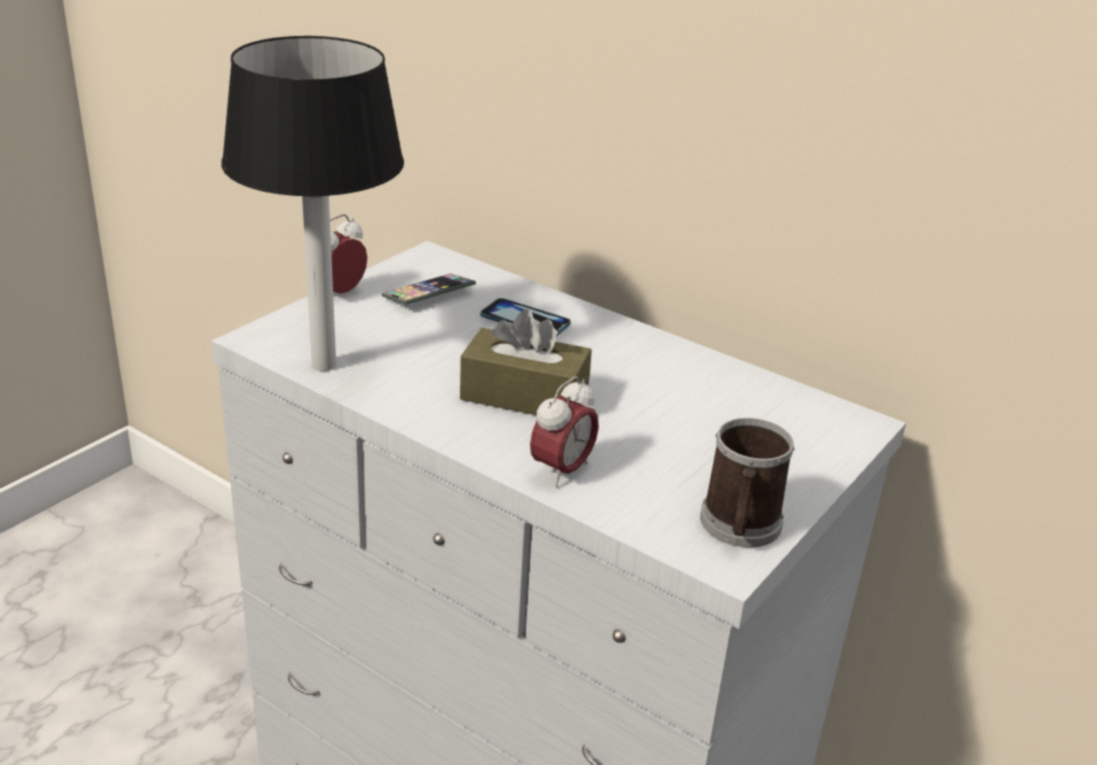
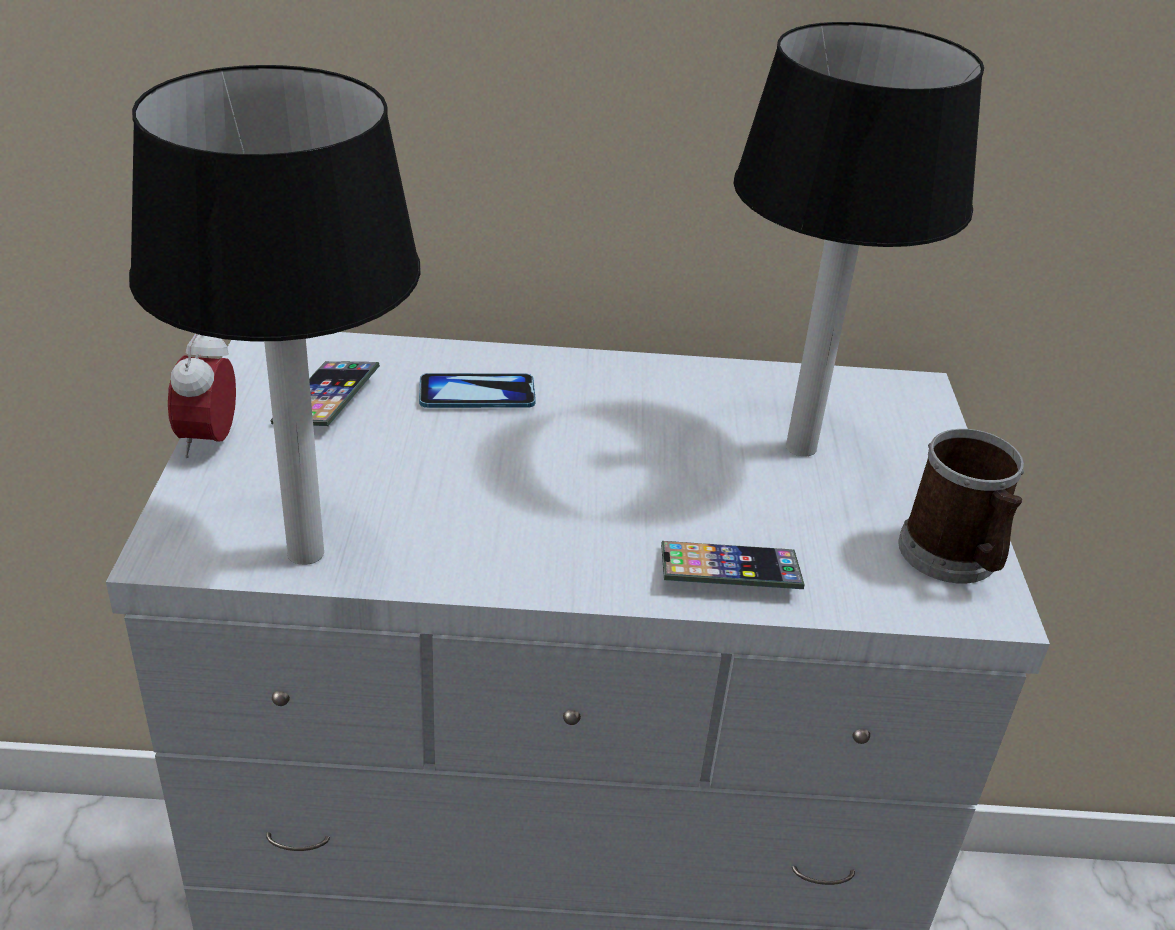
camera: 35 degrees left, 5 degrees up
brown tissue box [460,309,592,415] -> none
alarm clock [530,376,599,487] -> phone [661,541,805,589]
none -> table lamp [733,22,984,457]

